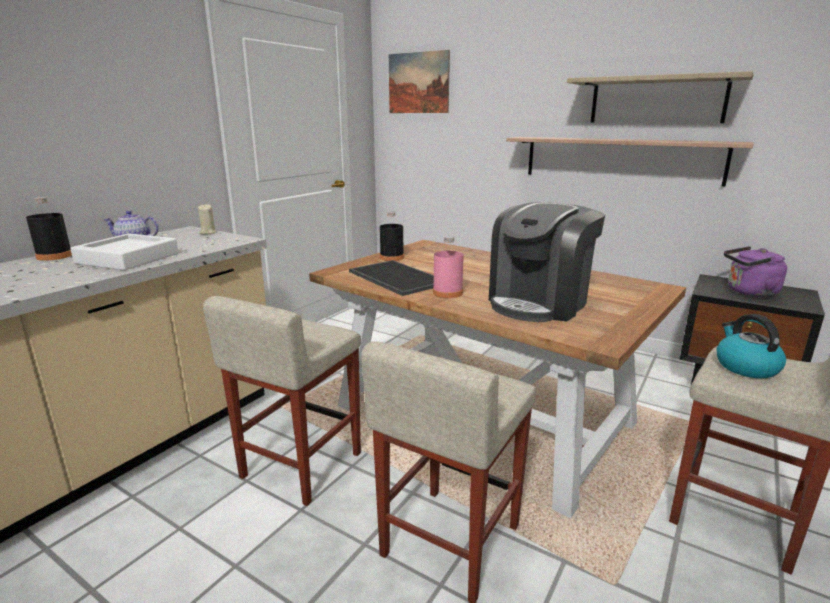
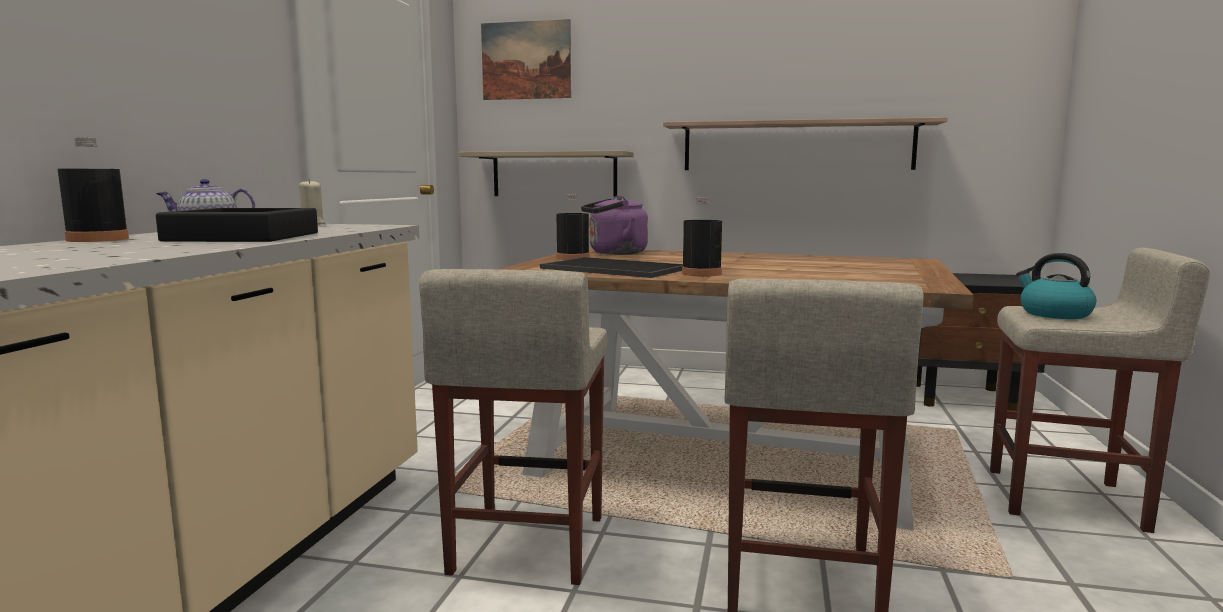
camera: 20 degrees left, 10 degrees down
white tray [70,233,179,270] -> black tray [156,208,318,242]
pink bottle [433,236,464,298] -> black bottle [682,198,722,276]
coffee machine [489,202,605,322] -> none
shelf [567,71,753,123] -> shelf moved to [459,151,633,197]
purple kettle [724,246,787,297] -> purple kettle moved to [581,195,648,255]

